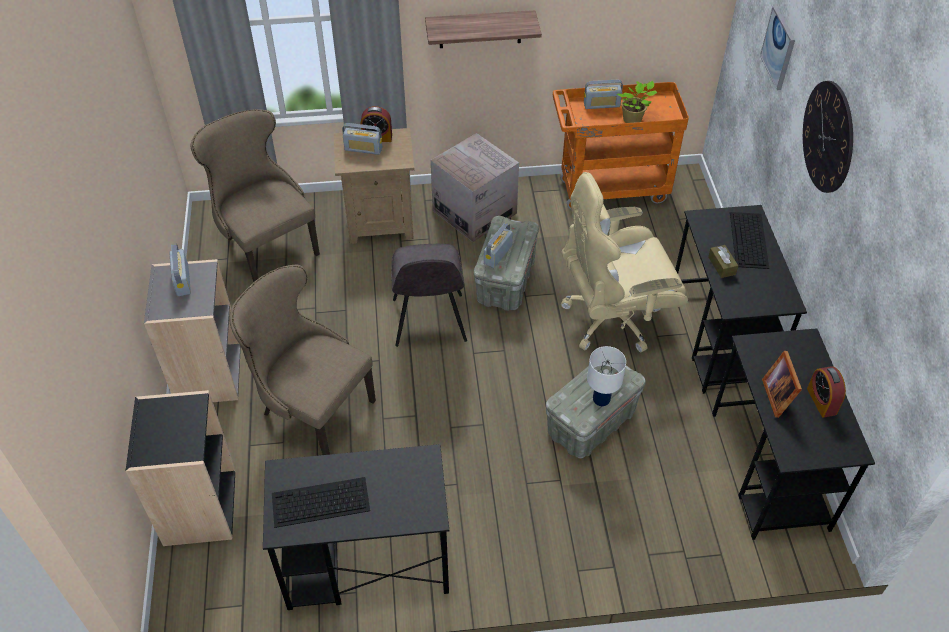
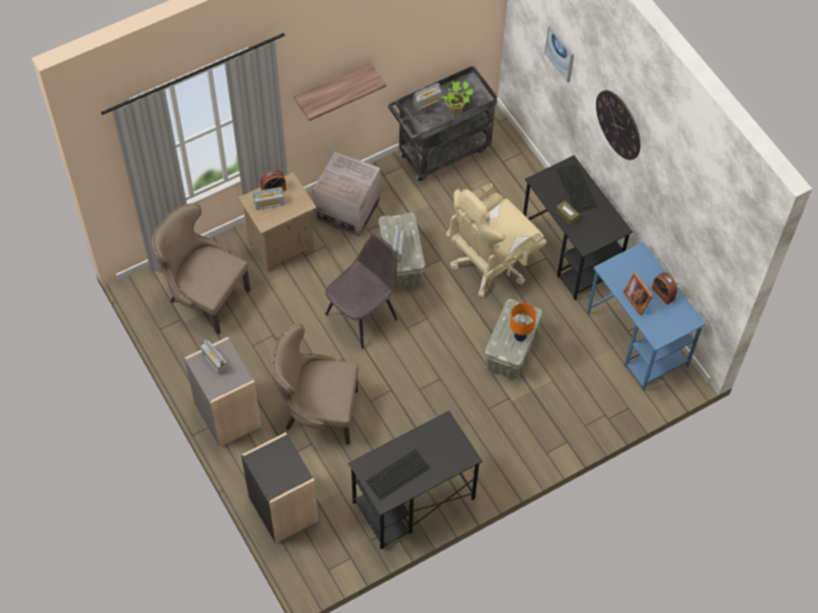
camera: 25 degrees left, 10 degrees up
grey chair [391,244,467,347] -> grey chair turned 105 degrees counterclockwise [325,235,398,349]
orange cart [553,82,689,209] -> black cart [388,66,497,182]
white table lamp [587,346,626,406] -> orange table lamp [510,303,536,341]
black desk [712,328,875,540] -> blue desk [587,242,706,391]

